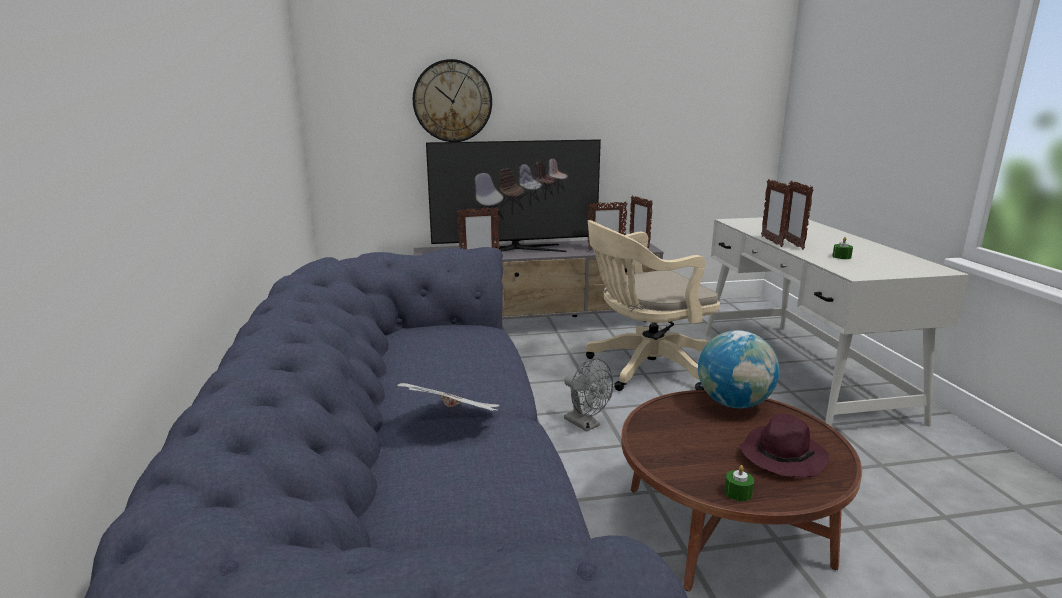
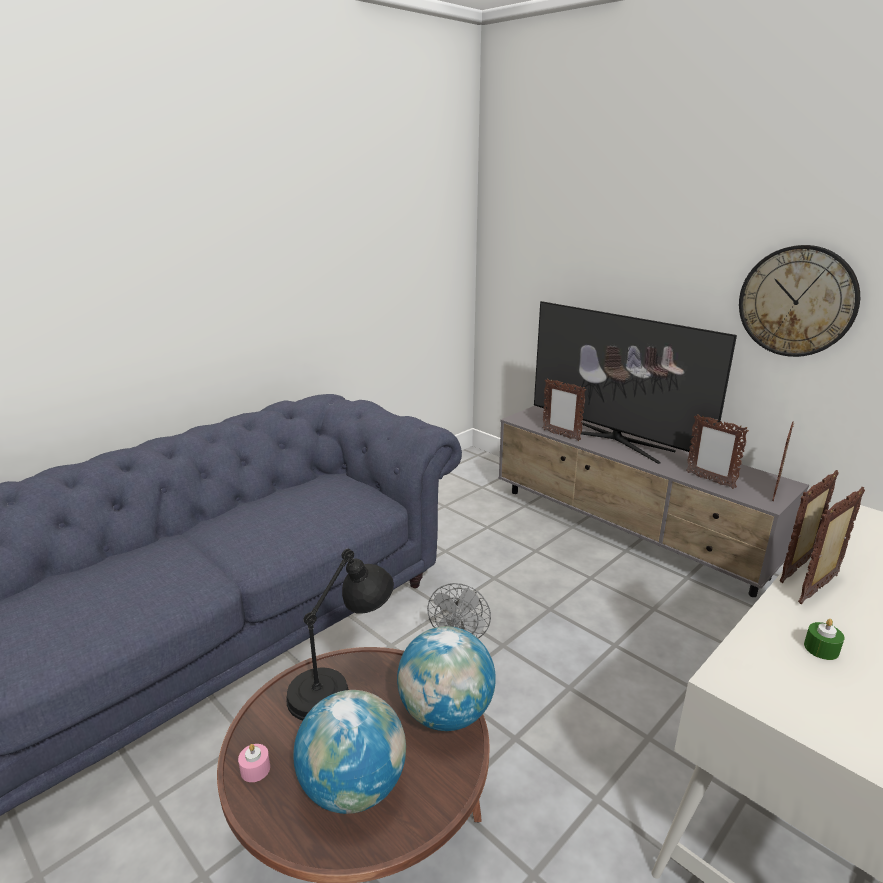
camera: 55 degrees right, 5 degrees up
newspaper [397,383,499,411] -> none
wall clock [413,59,492,142] -> wall clock moved to [739,245,860,357]
beige office chair [586,220,720,391] -> none
green candle [724,465,754,501] -> pink candle [238,744,270,782]
purple hat [740,413,829,477] -> globe [293,690,406,814]
none -> black table lamp [286,549,394,721]

